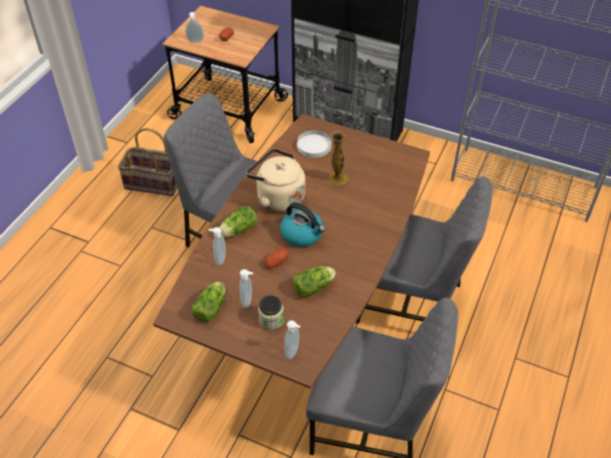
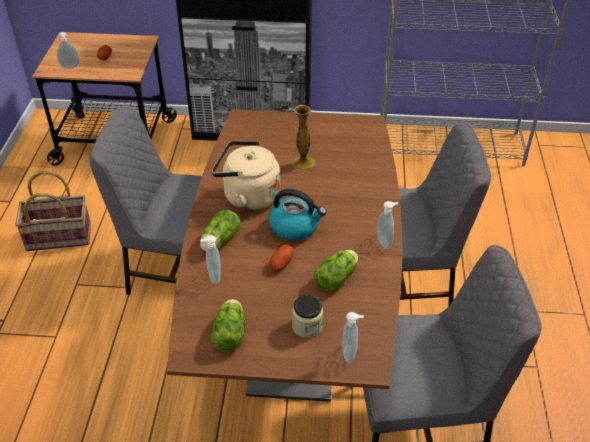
camera: 20 degrees left, 5 degrees down
soap dispenser [240,269,253,308] -> soap dispenser moved to [378,201,398,249]
white plate [297,130,332,158] -> none

